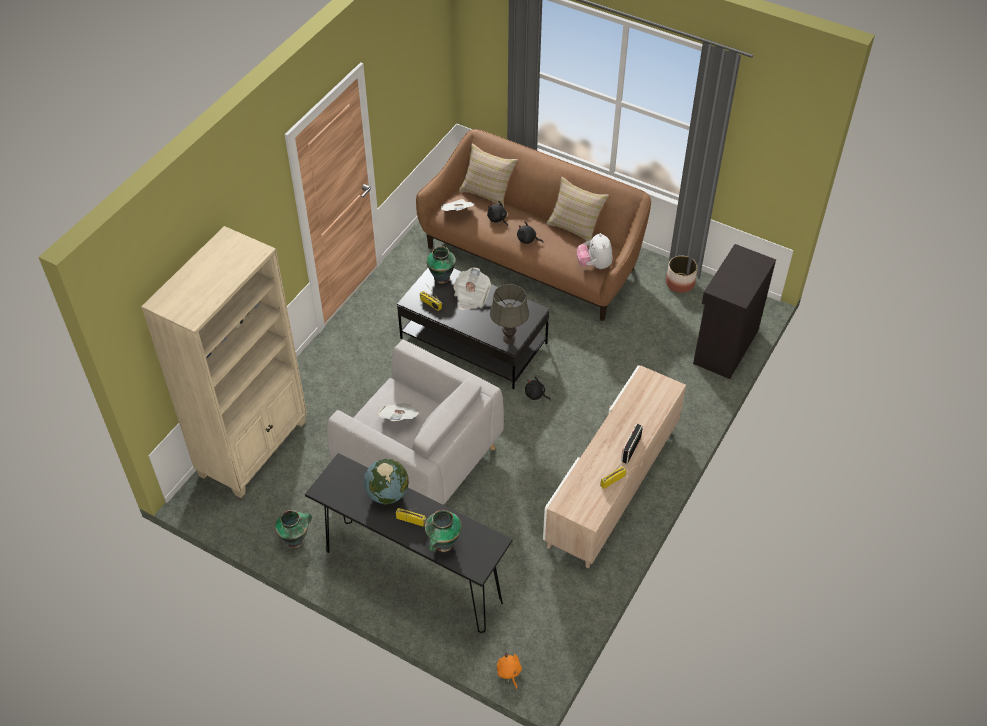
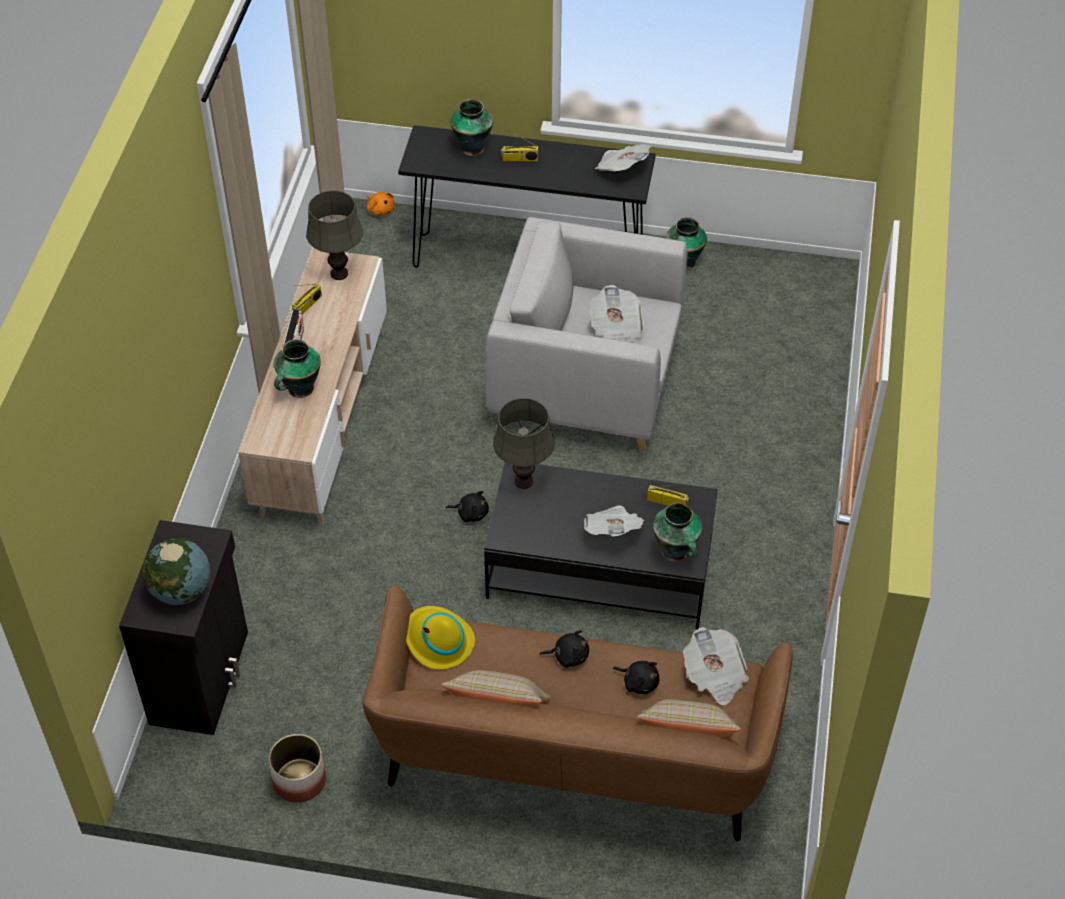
camera: 160 degrees right, 0 degrees up
beige bookcase [141,226,307,498] -> none
globe [364,459,409,504] -> globe moved to [142,537,210,605]
plush toy [576,233,613,269] -> yellow hat [406,606,475,670]
none -> vase [274,339,321,398]
none -> grey table lamp [306,190,363,280]
none -> newspaper [595,144,652,171]

